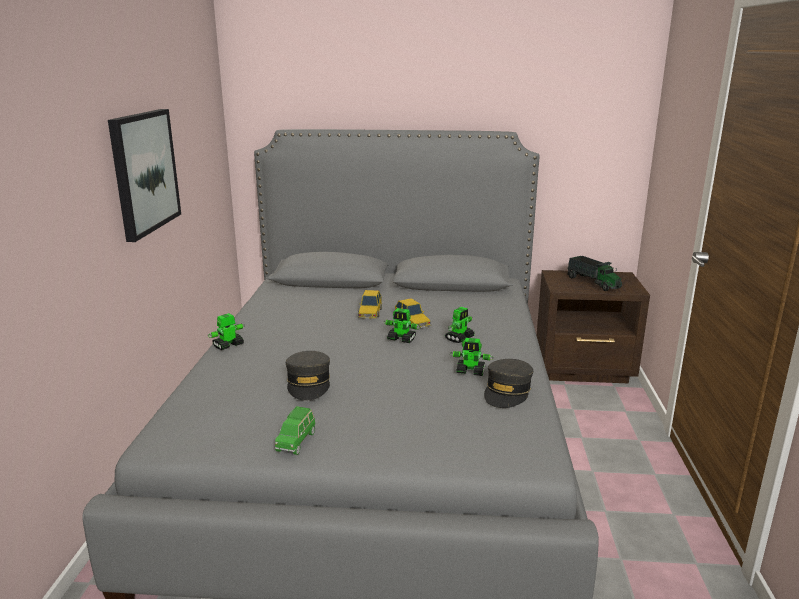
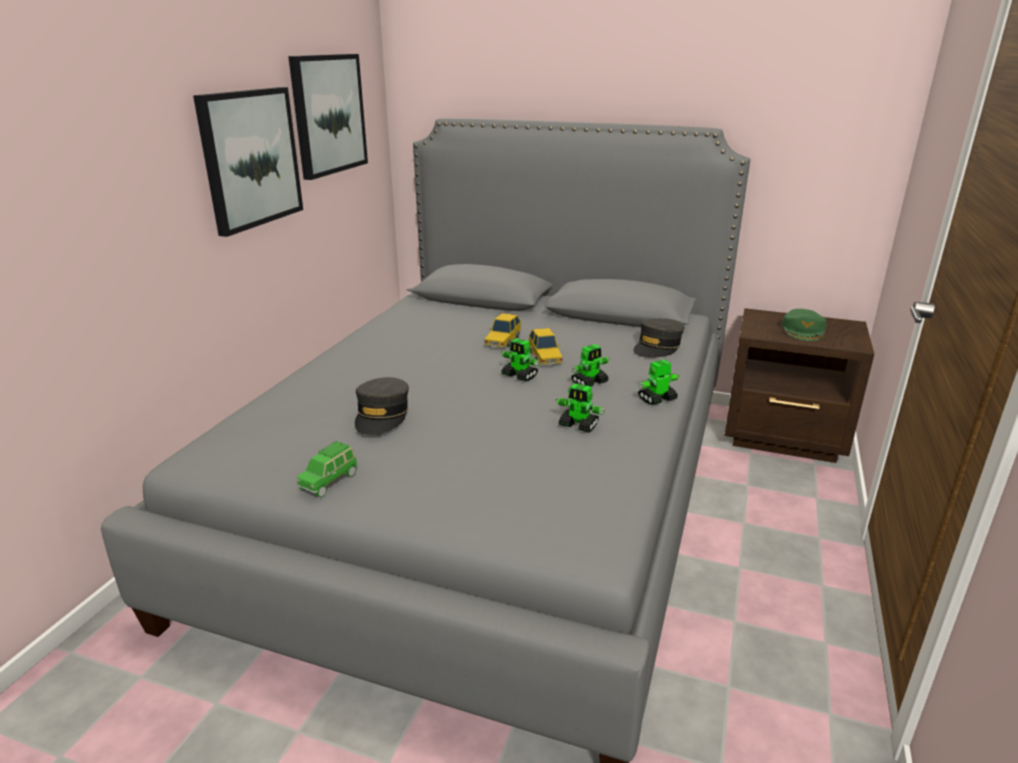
camera: 15 degrees right, 5 degrees up
toy robot [208,313,244,350] -> toy robot moved to [638,360,679,405]
grey cap [484,359,533,408] -> grey cap moved to [633,318,684,358]
toy truck [567,256,622,291] -> green cap [782,309,826,341]
none -> picture [288,54,368,180]

